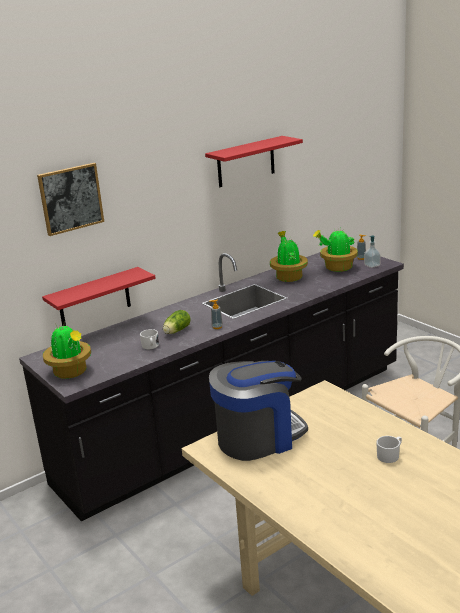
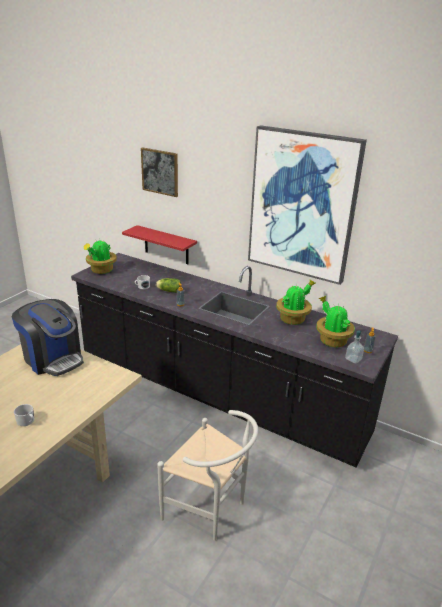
camera: 65 degrees right, 5 degrees up
red shelf [205,136,303,187] -> picture [248,125,367,285]

